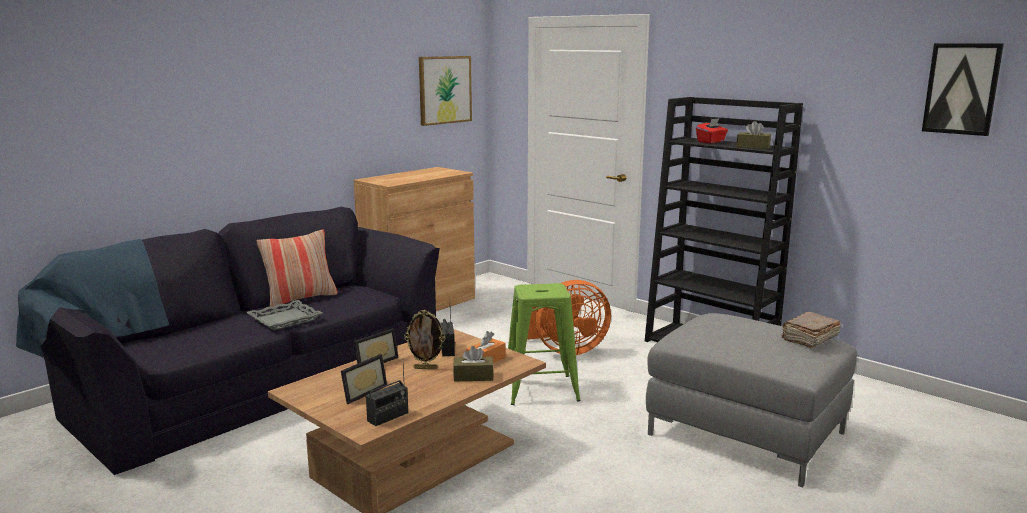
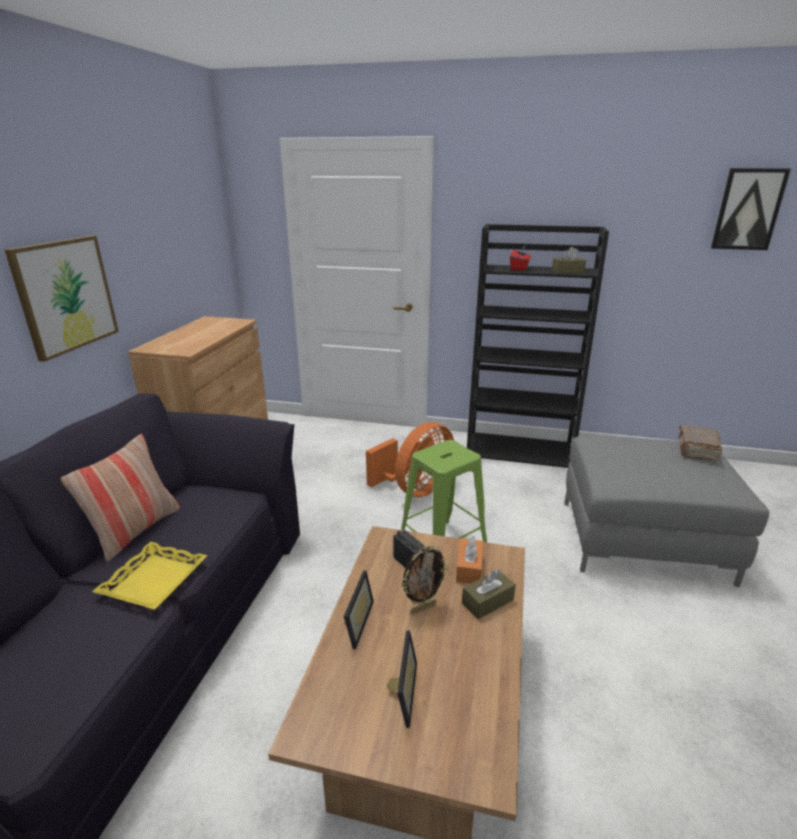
camera: 30 degrees left, 10 degrees up
grey tray [246,300,323,330] -> yellow tray [92,542,208,610]
radio [366,363,408,426] -> none
picture [419,56,472,126] -> picture moved to [5,236,119,362]

